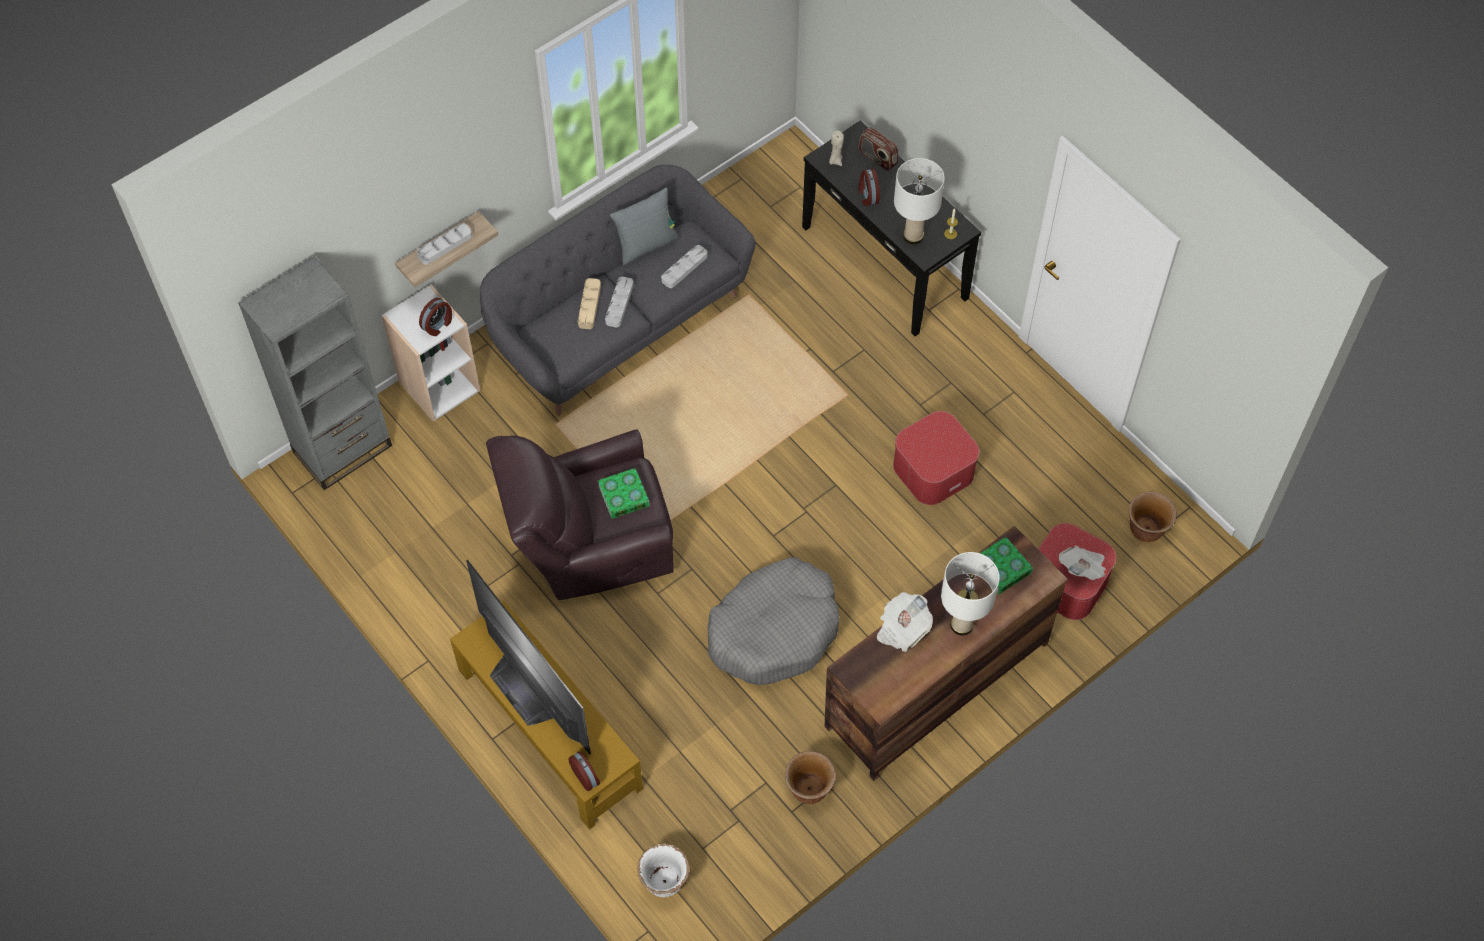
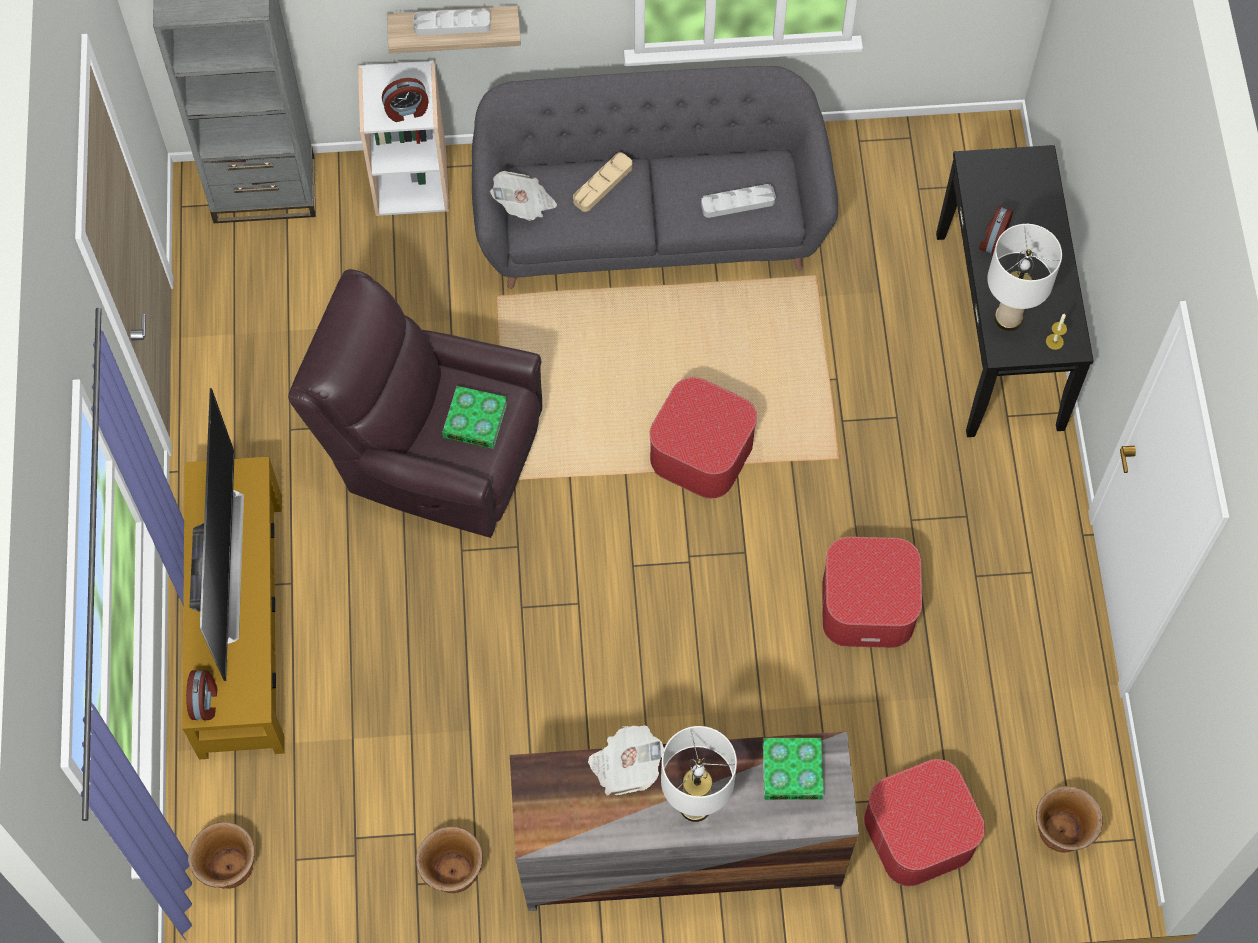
camera: 35 degrees right, 5 degrees up
grey tray [605,277,634,328] -> none
grey pillow [610,187,679,265] -> none
white planter [638,844,689,897] -> brown planter [188,822,255,889]
grey dog bed [708,557,840,685] -> none
brown cabinet [825,526,1068,781] -> grey cabinet [510,731,859,911]
beige candle [829,131,844,166] -> none
radio [858,127,899,171] -> none
newspaper [1059,545,1106,580] -> newspaper moved to [490,171,557,221]
none -> ottoman [649,377,757,499]

